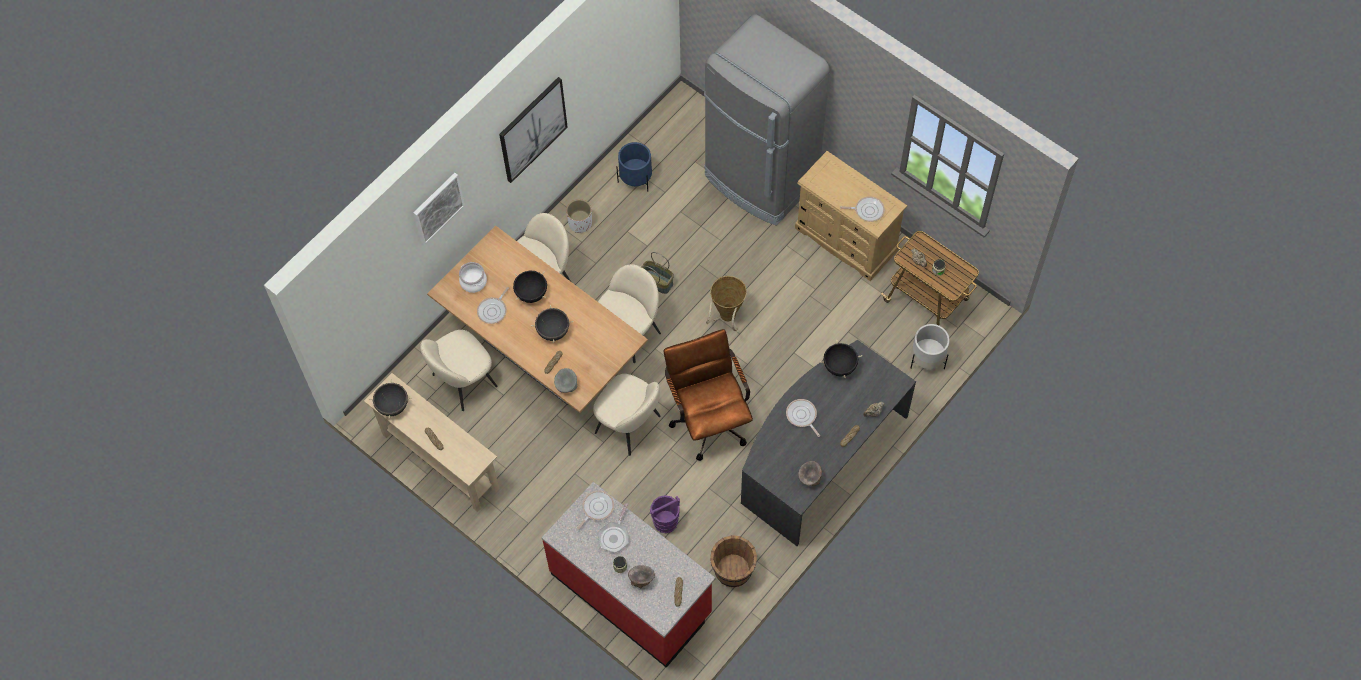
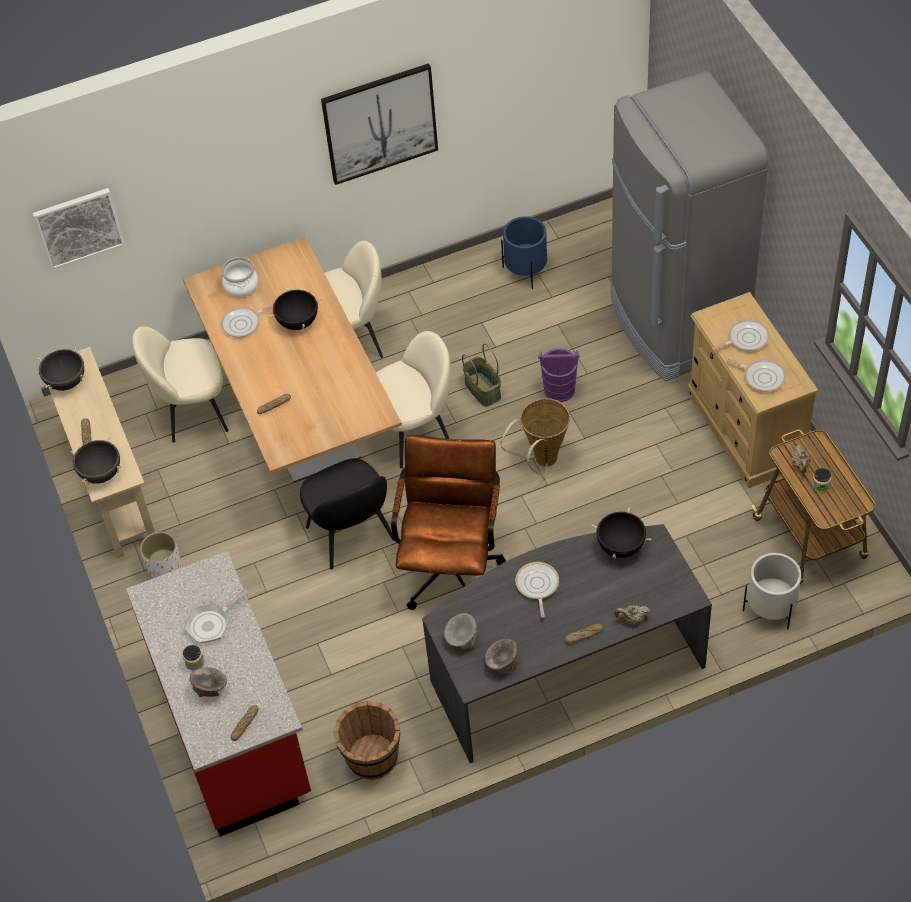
camera: 30 degrees right, 10 degrees down
picture [413,173,465,245] -> picture moved to [33,188,125,270]
black cooking pot [531,305,573,343] -> black cooking pot moved to [70,437,122,484]
grey bowl [554,368,578,393] -> grey bowl moved to [444,613,478,650]
white planter [566,199,592,233] -> white planter moved to [140,532,181,578]
frying pan [577,490,614,530] -> frying pan moved to [712,319,770,351]
beige chair [593,374,661,456] -> black chair [300,458,394,569]
purple bucket [650,495,680,533] -> purple bucket moved to [538,348,580,402]

